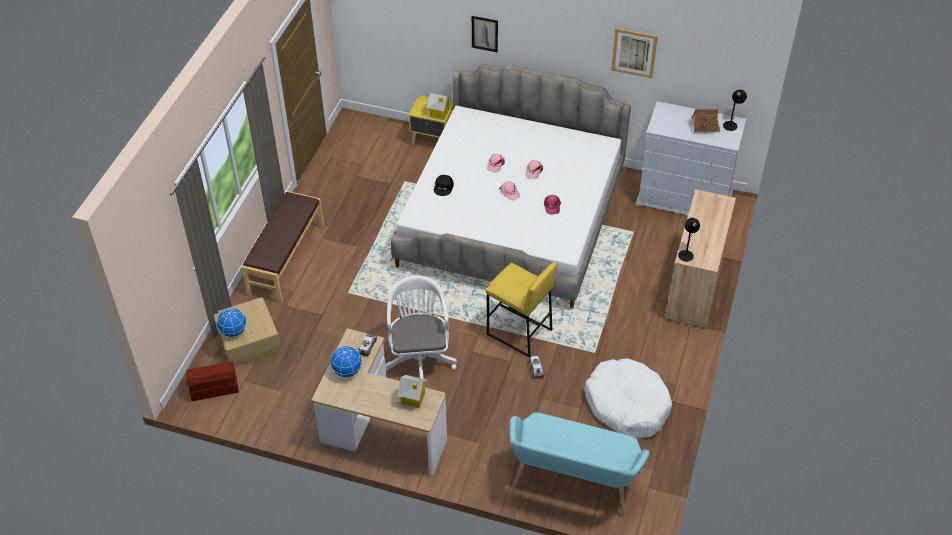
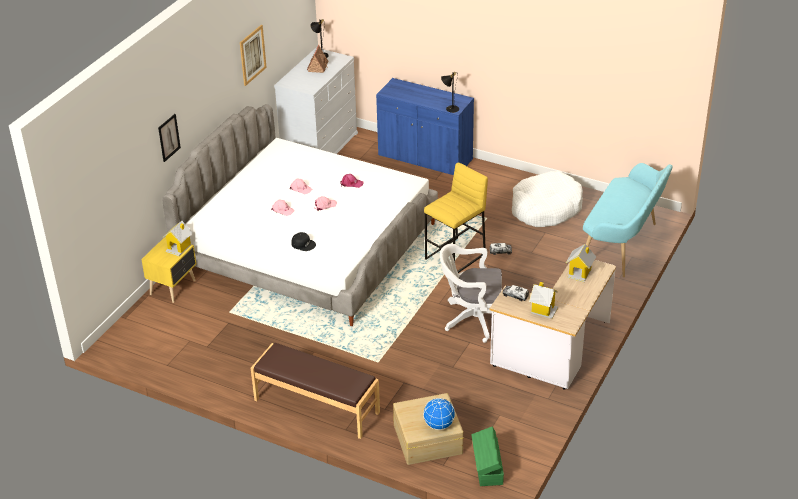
camera: 80 degrees left, 10 degrees down
brown storage box [186,361,238,401] -> green storage box [471,427,504,486]
globe [330,346,362,378] -> toy house [529,282,558,319]
beige cabinet [665,189,736,329] -> blue cabinet [376,78,474,175]

